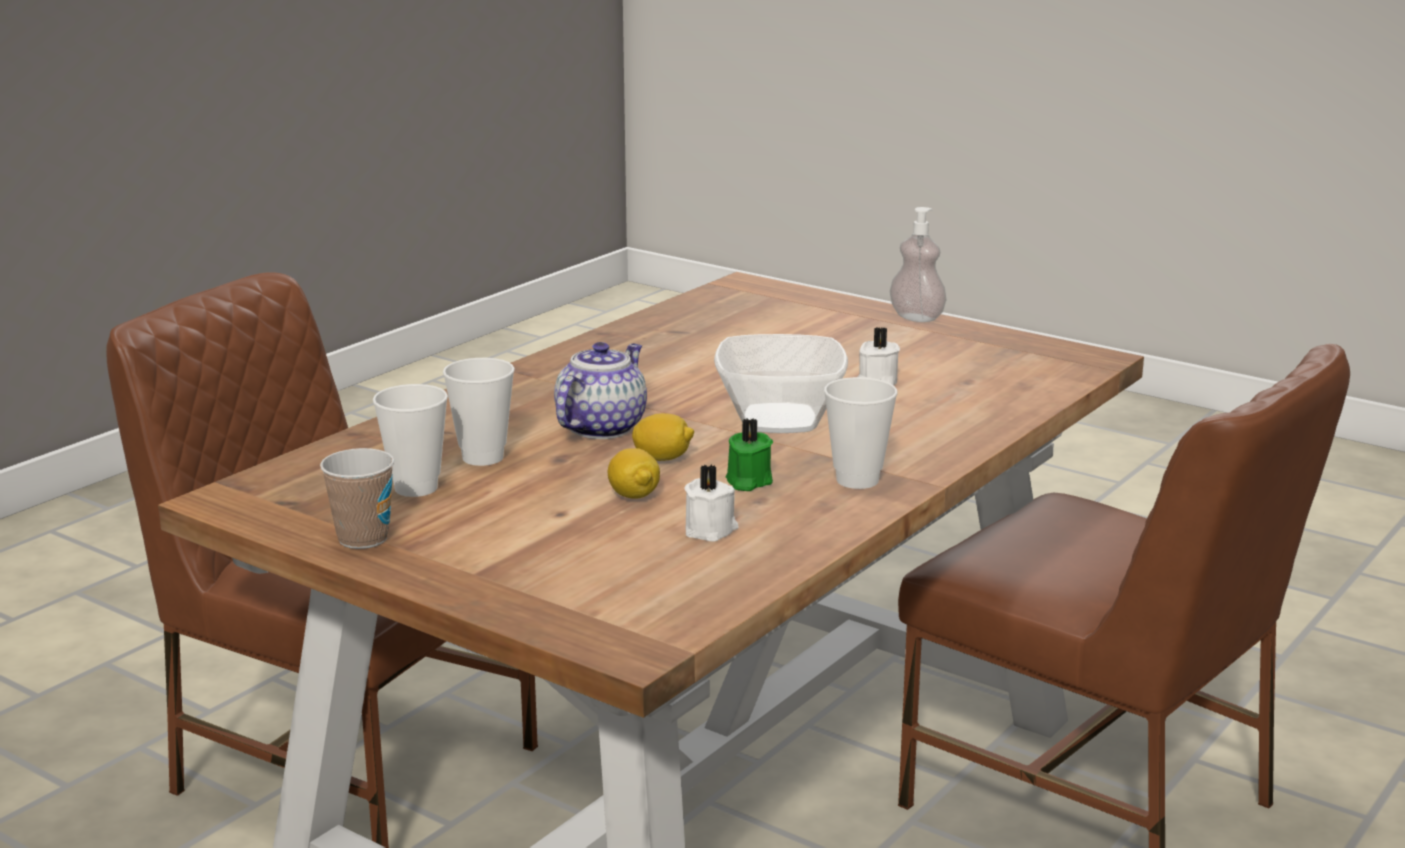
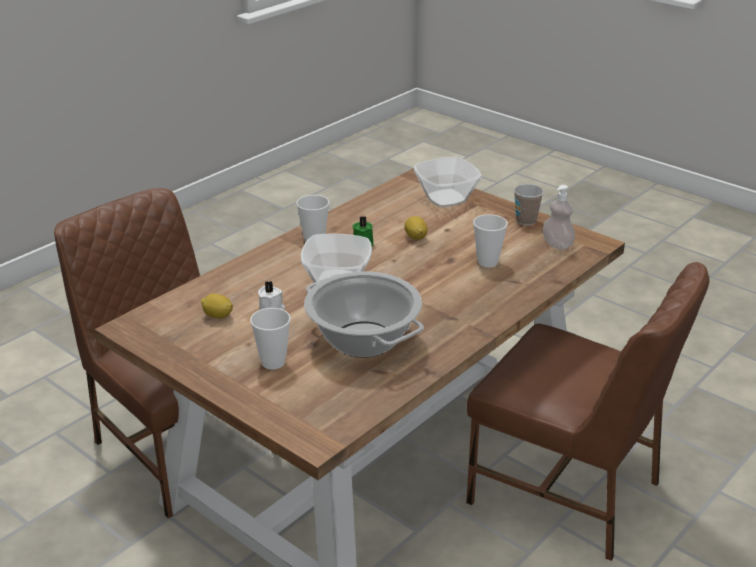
camera: 175 degrees left, 10 degrees up
cup [373,384,448,497] -> cup moved to [250,308,291,370]
teapot [554,342,647,439] -> none
lemon [632,413,694,461] -> lemon moved to [201,293,233,318]
white candle [684,465,739,542] -> none
soap dispenser [890,207,947,322] -> soap dispenser moved to [543,185,575,249]
none -> cooking pot [304,271,424,358]
none -> bowl [414,157,482,207]

